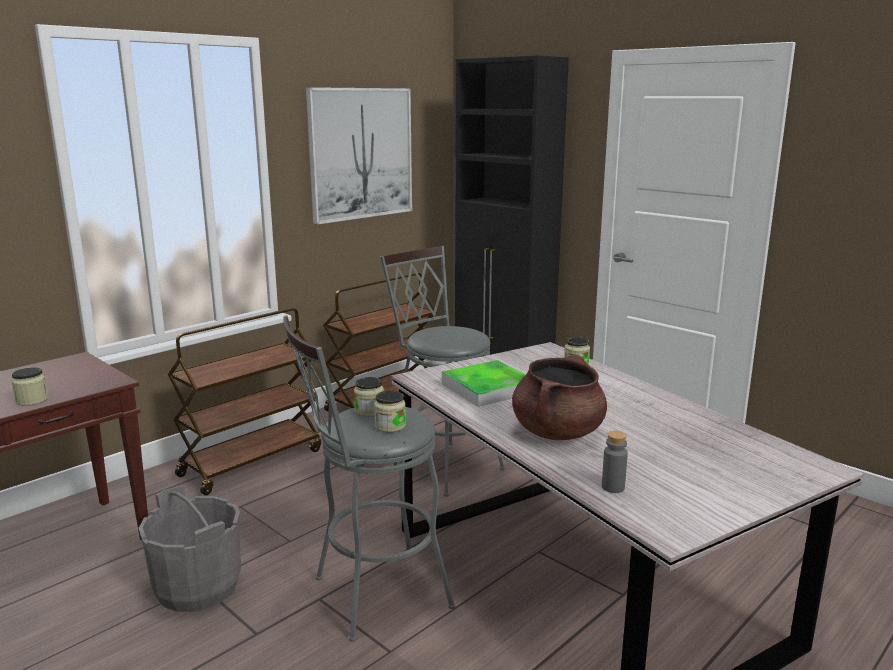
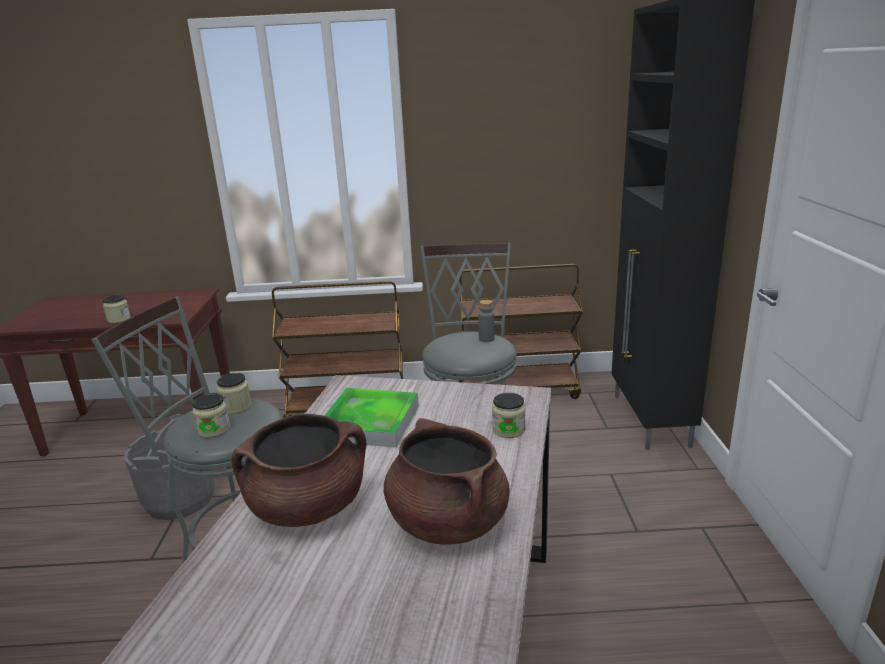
camera: 45 degrees right, 5 degrees up
picture [306,87,412,225] -> none
grey bottle [602,431,628,493] -> grey bottle moved to [478,300,494,342]
none -> brown cooking pot [384,418,510,545]

